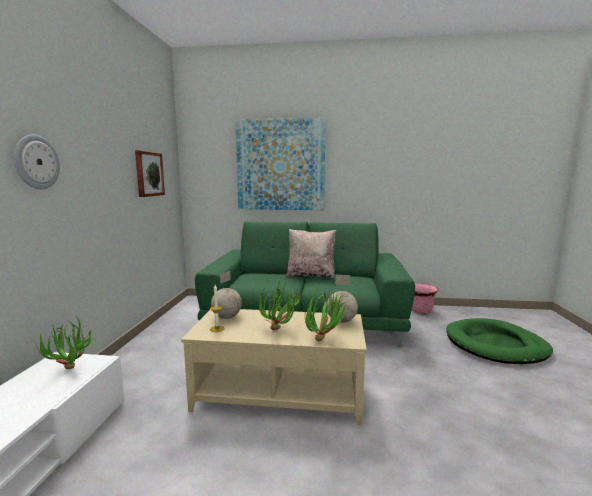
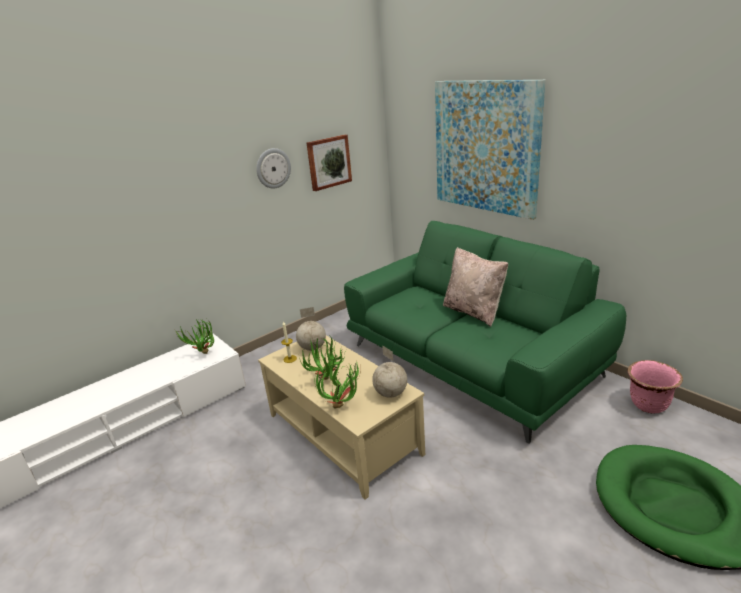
camera: 45 degrees right, 15 degrees up
wall clock [14,134,60,189] -> wall clock moved to [256,148,291,188]

